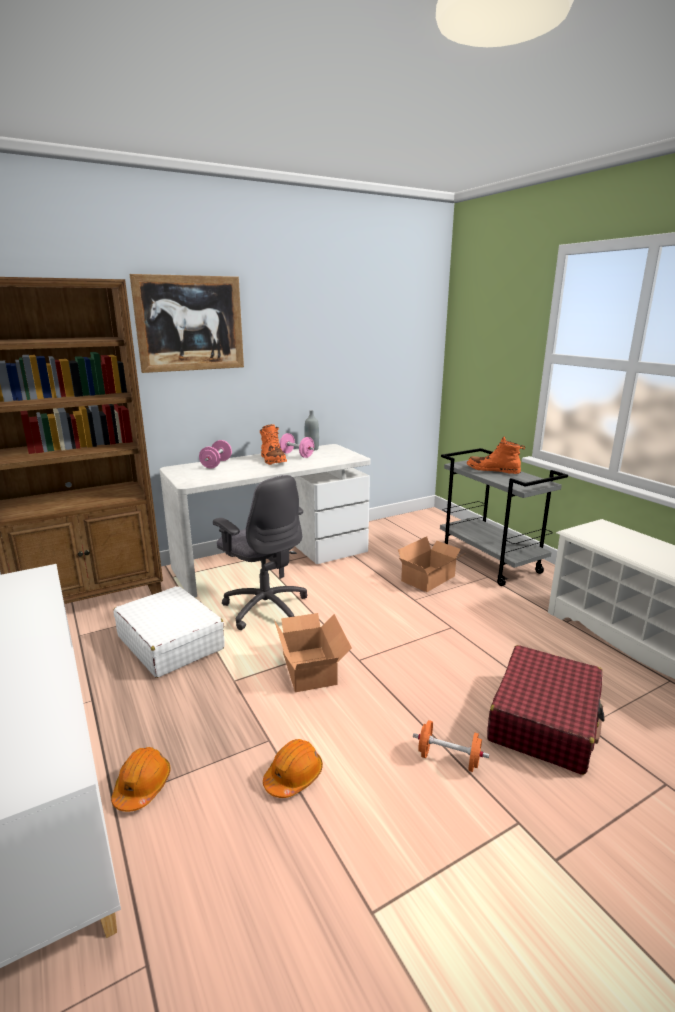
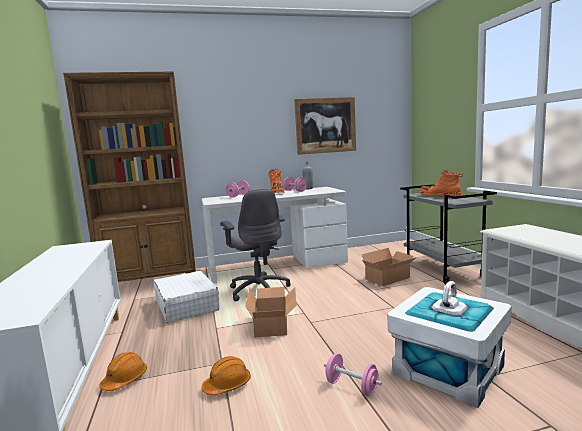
camera: 15 degrees right, 10 degrees down
picture [130,274,244,373] -> picture moved to [294,97,356,155]
orange dumbbell [413,720,489,772] -> pink dumbbell [324,353,382,396]
red suitcase [487,645,604,775] -> white storage box [388,281,512,408]

